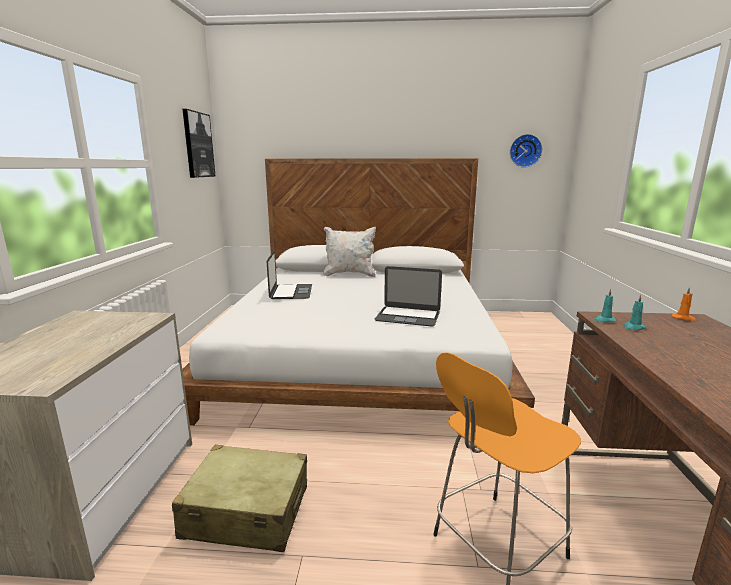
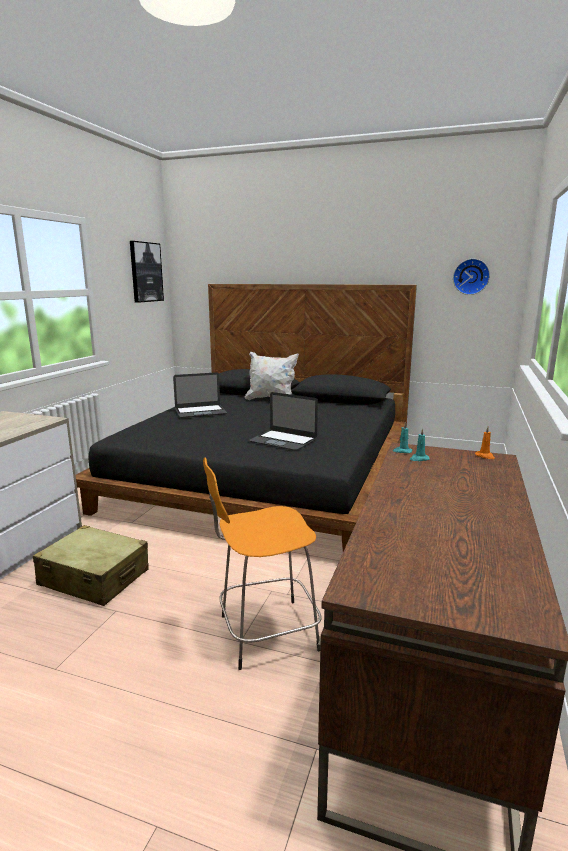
camera: 15 degrees right, 0 degrees up
white bed [182,158,535,425] -> black bed [76,284,417,551]
laptop [267,250,312,299] -> laptop turned 60 degrees clockwise [173,372,227,418]

